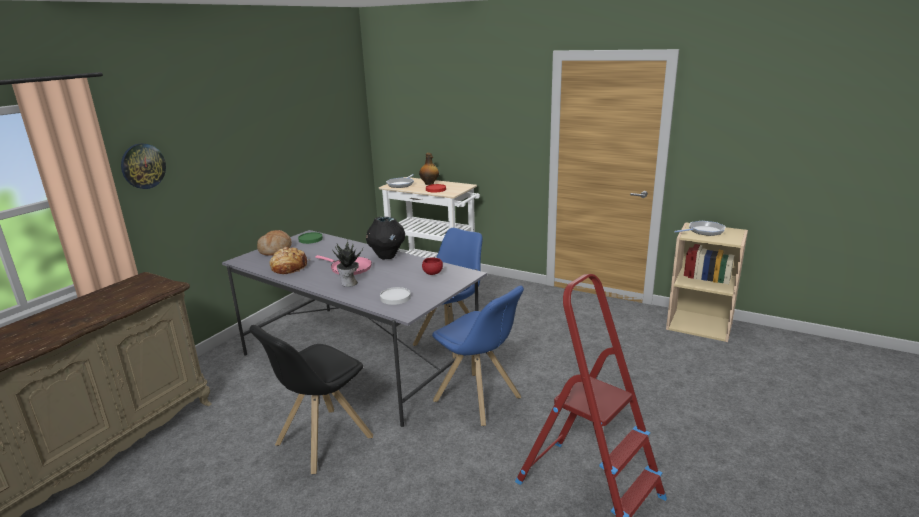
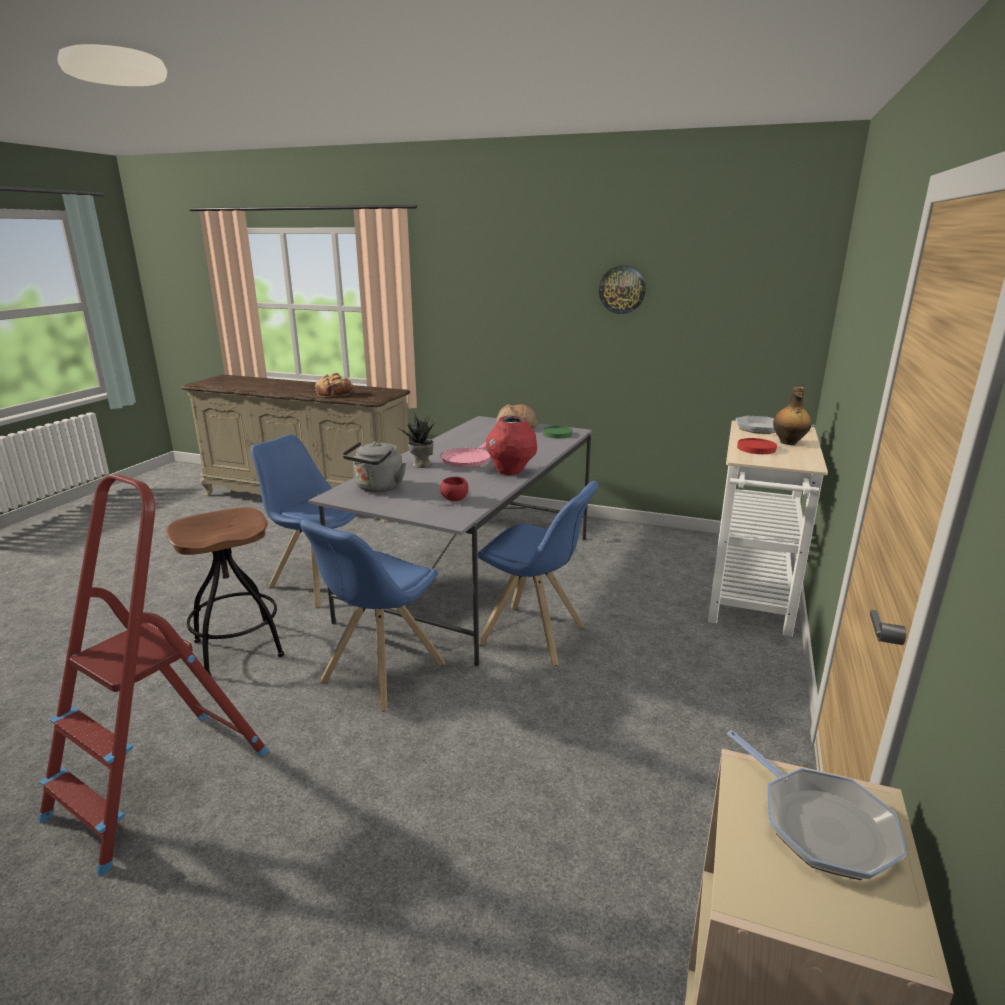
camera: 80 degrees right, 0 degrees up
wall clock [121,144,166,189] -> wall clock moved to [599,265,646,314]
black chair [250,325,373,474] -> blue chair [251,434,357,608]
bread [269,247,311,274] -> bread moved to [314,373,353,398]
black vase [366,217,405,260] -> red vase [486,415,537,475]
white plate [380,287,411,305] -> grey kettle [342,441,406,492]
none -> brown stool [166,507,284,676]

